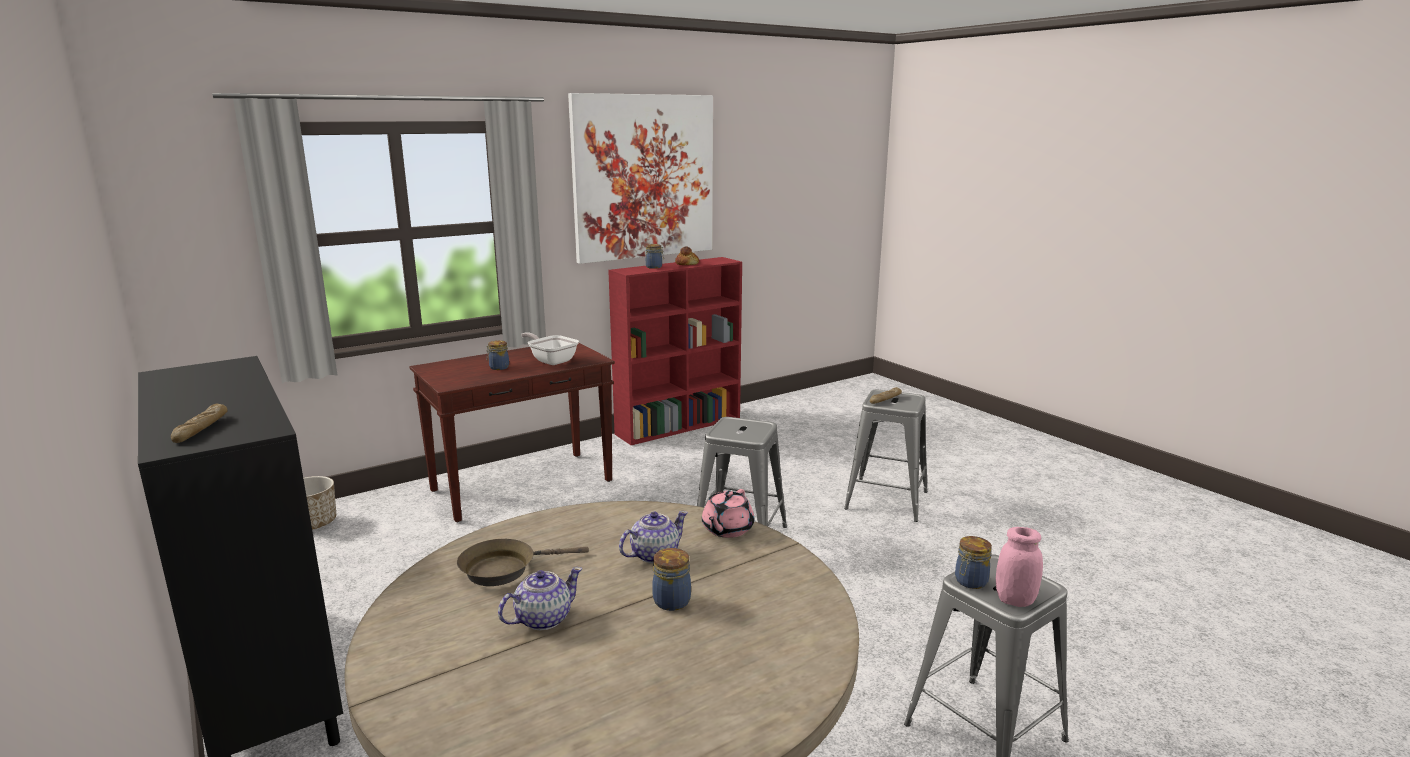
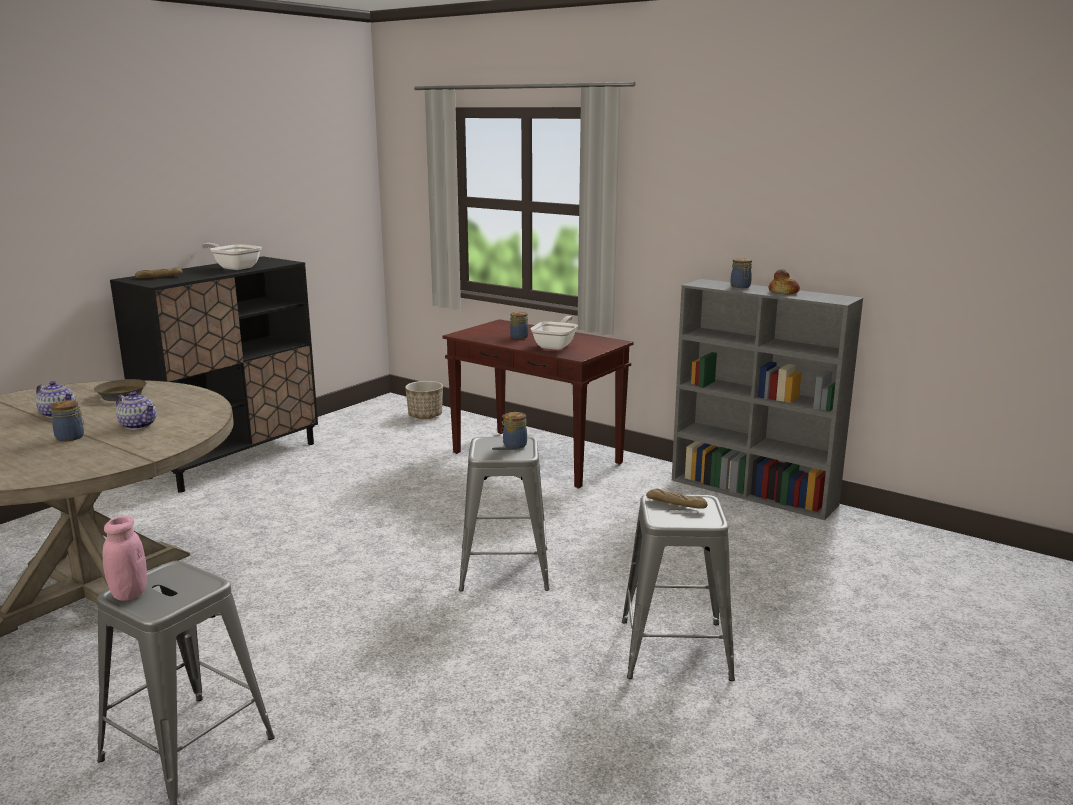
camera: 70 degrees right, 0 degrees up
picture [568,93,713,264] -> none
red bookcase [608,257,742,445] -> grey bookcase [672,279,863,520]
pink teapot [702,489,754,538] -> none
jar [955,536,992,589] -> jar moved to [501,412,527,449]
none -> frying pan [202,243,262,270]

